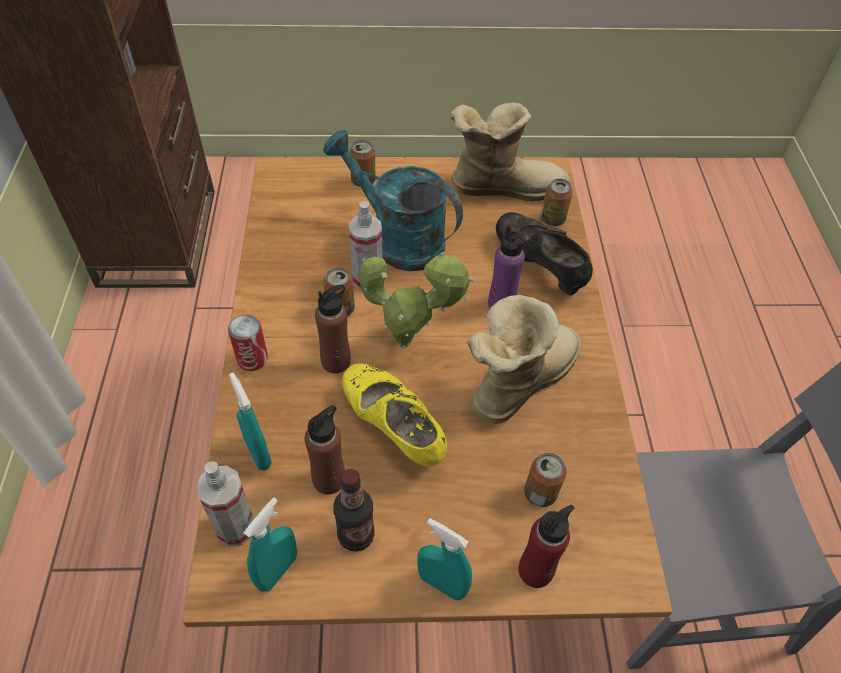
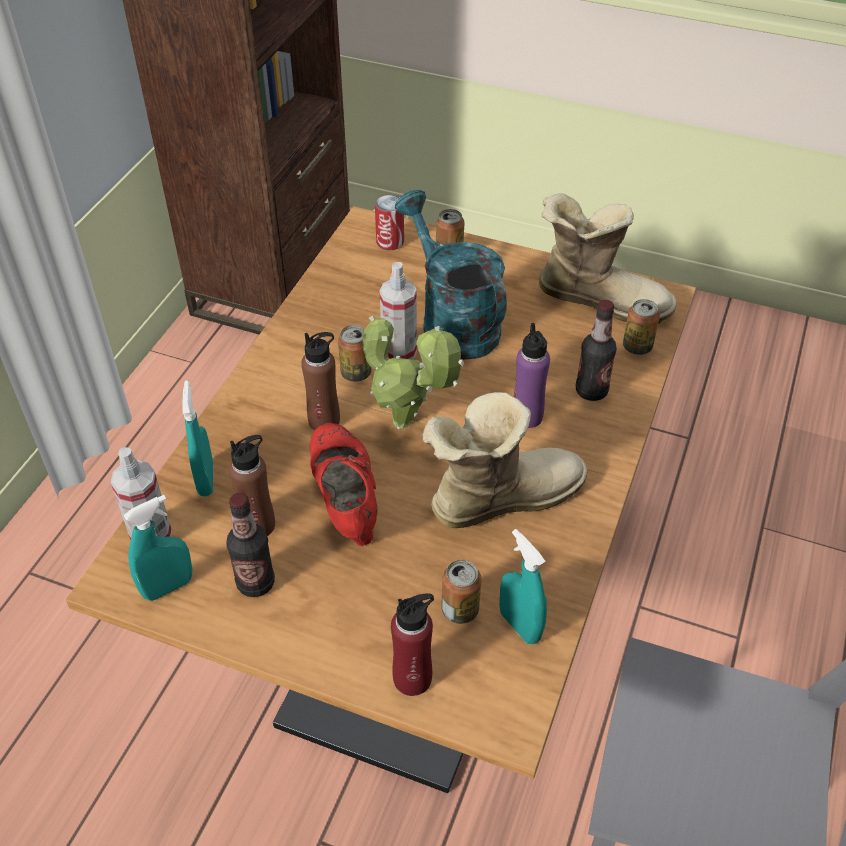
camera: 25 degrees right, 5 degrees down
can [228,315,268,371] -> can moved to [375,195,404,250]
yellow shoe [342,363,447,467] -> red shoe [310,423,377,546]
turquoise spray bottle [417,518,472,601] -> turquoise spray bottle moved to [499,529,547,644]
black shoe [496,212,593,295] -> bottle [576,300,617,401]

